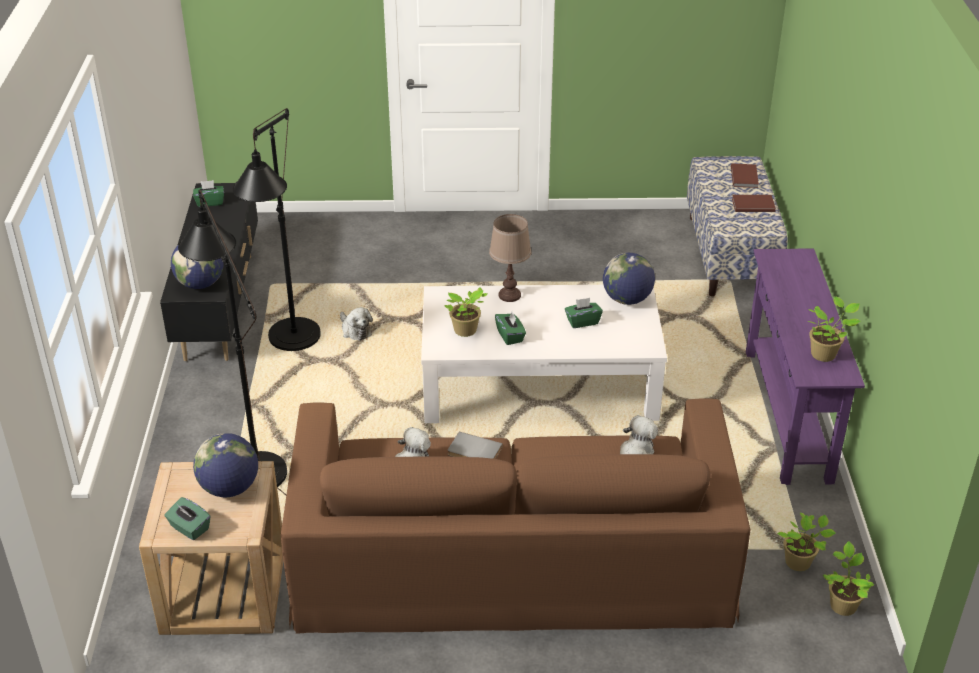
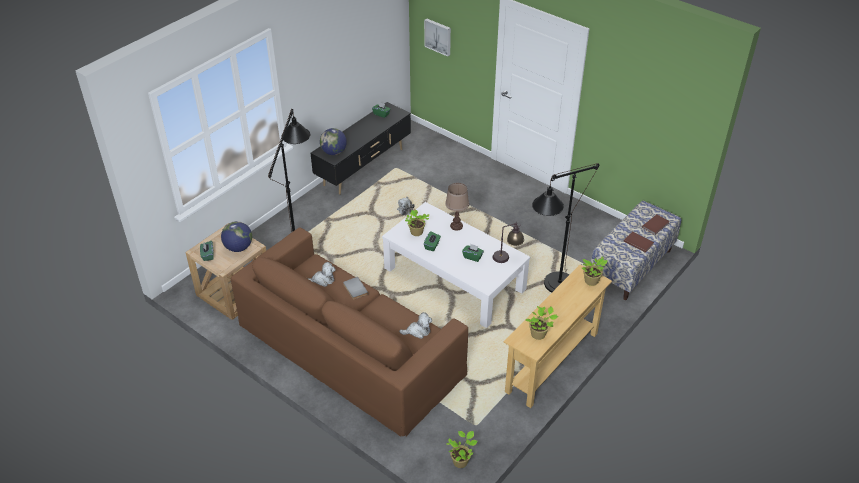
camera: 40 degrees right, 5 degrees up
black floor lamp [233,108,321,351] -> black floor lamp moved to [532,163,599,293]
globe [603,253,655,305] -> table lamp [493,222,524,263]
purple console table [746,248,865,485] -> beige console table [504,264,612,408]
potted plant [777,512,836,571] -> potted plant moved to [582,256,607,286]
none -> picture [424,19,451,57]

